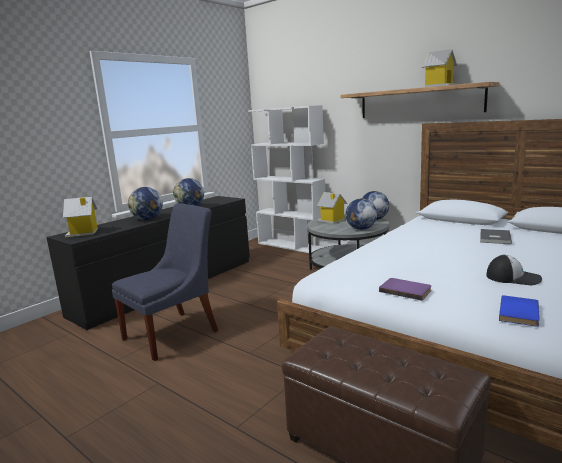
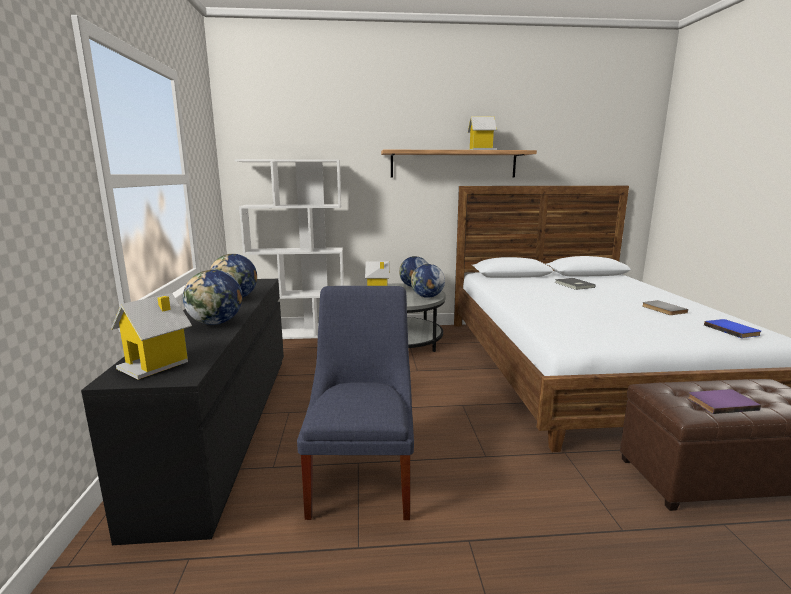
camera: 45 degrees left, 0 degrees up
purple book [379,278,432,301] -> purple book moved to [688,389,761,414]
cap [486,255,542,285] -> grey book [642,300,688,315]

